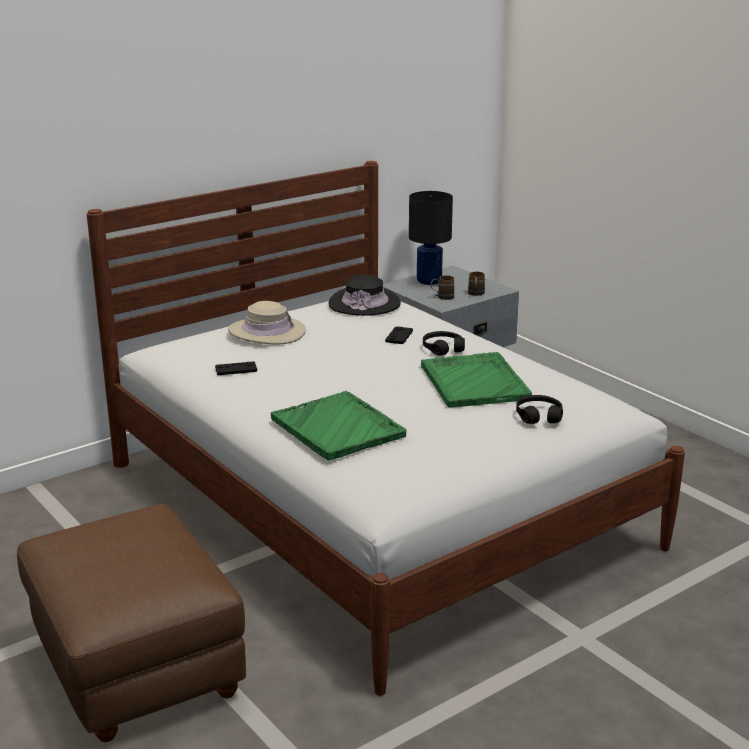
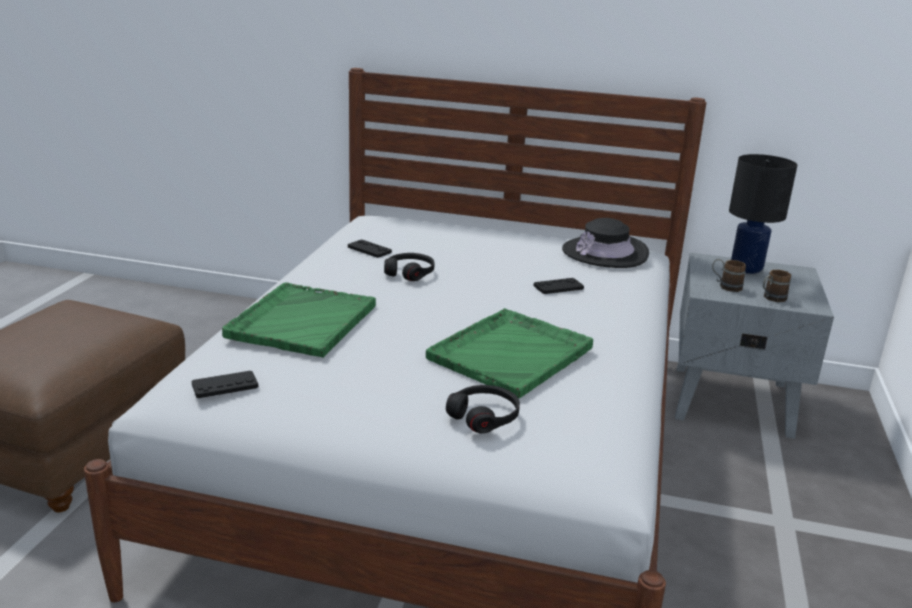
camera: 50 degrees right, 0 degrees up
beige hat [228,301,306,345] -> none
black headphones [423,331,465,356] -> black headphones moved to [384,253,434,281]
none -> black game controller [192,371,258,398]

